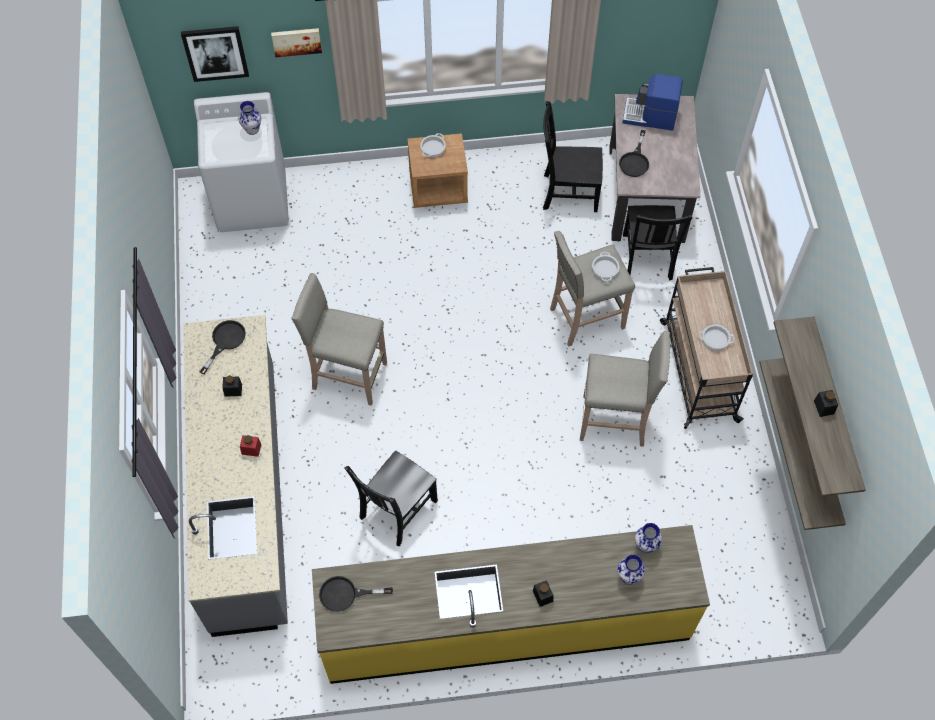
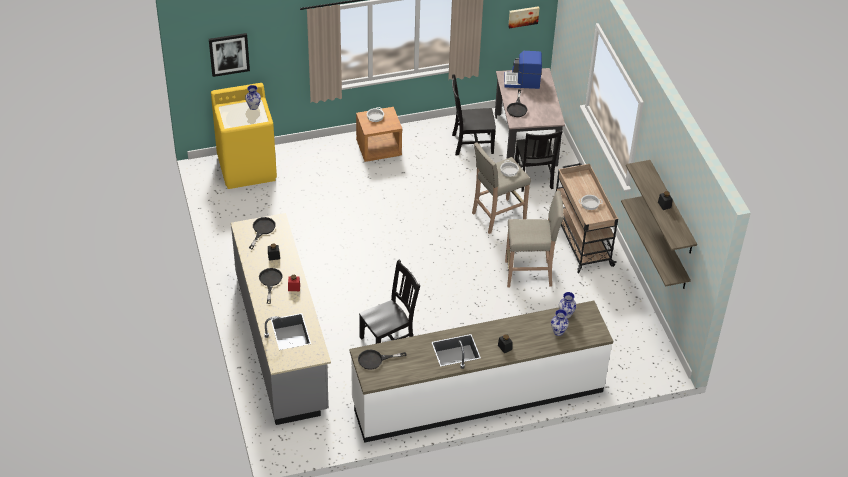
camera: 10 degrees left, 15 degrees down
white washing machine [194,92,289,232] -> yellow washing machine [211,83,277,189]
picture [271,28,322,57] -> picture moved to [508,6,539,28]
beige stool [291,273,387,406] -> none
yellow counter [312,525,710,684] -> white counter [350,301,613,443]
black chair [344,450,438,547] -> black chair turned 150 degrees counterclockwise [359,260,420,344]
none -> black frying pan [259,268,283,304]

